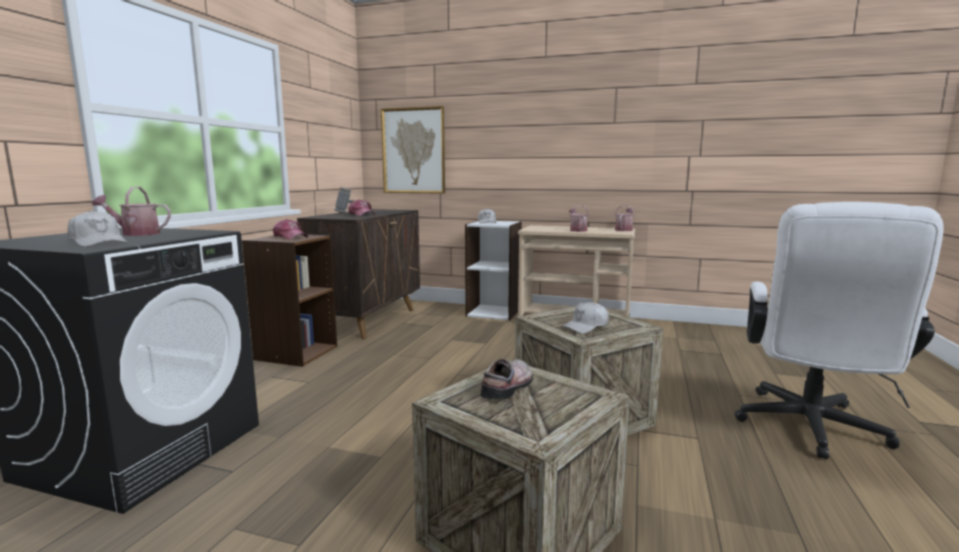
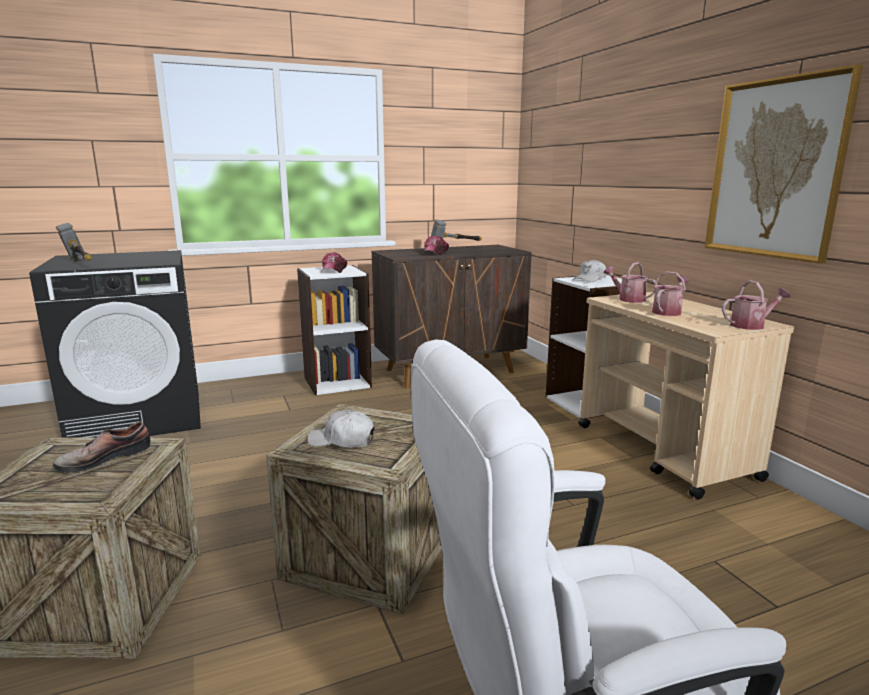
camera: 50 degrees right, 5 degrees up
white cap [67,210,128,247] -> hammer [56,223,92,262]
watering can [92,187,171,236] -> watering can moved to [603,262,658,303]
brown bookcase [242,234,337,367] -> white bookcase [297,265,372,396]
picture [381,106,445,194] -> picture moved to [705,64,863,264]
shoe [480,359,533,400] -> shoe turned 150 degrees clockwise [53,421,150,473]

